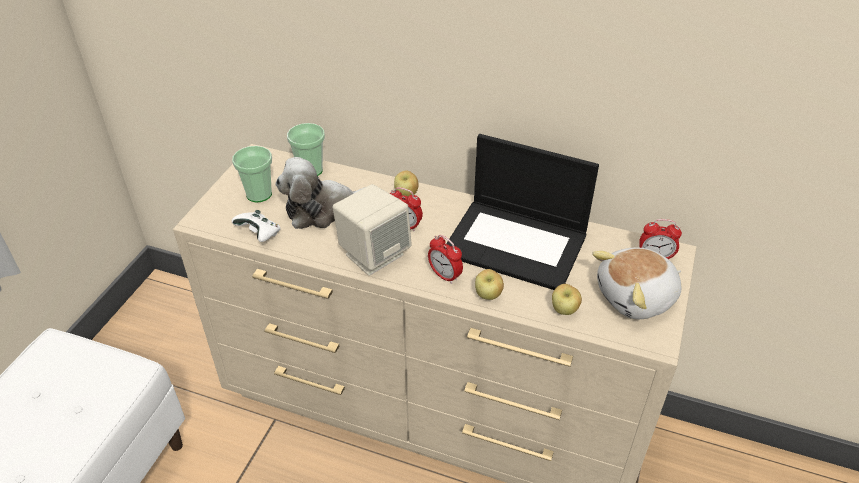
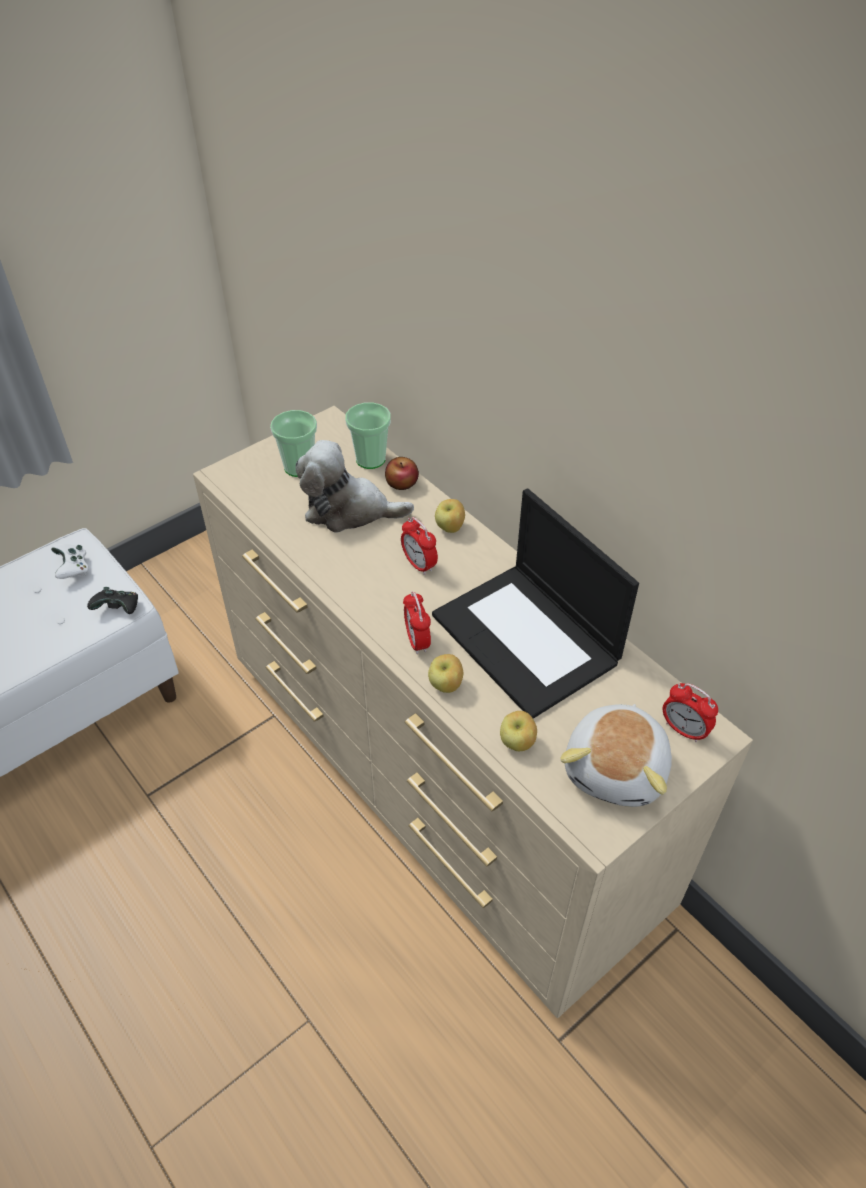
camera: 30 degrees right, 5 degrees up
white game controller [232,210,281,242] -> white game controller moved to [51,544,89,579]
beige speaker [333,184,412,276] -> none
plush toy [592,248,681,319] -> plush toy turned 75 degrees counterclockwise [560,704,672,807]
none -> black game controller [87,587,138,614]
none -> apple [385,457,419,490]

